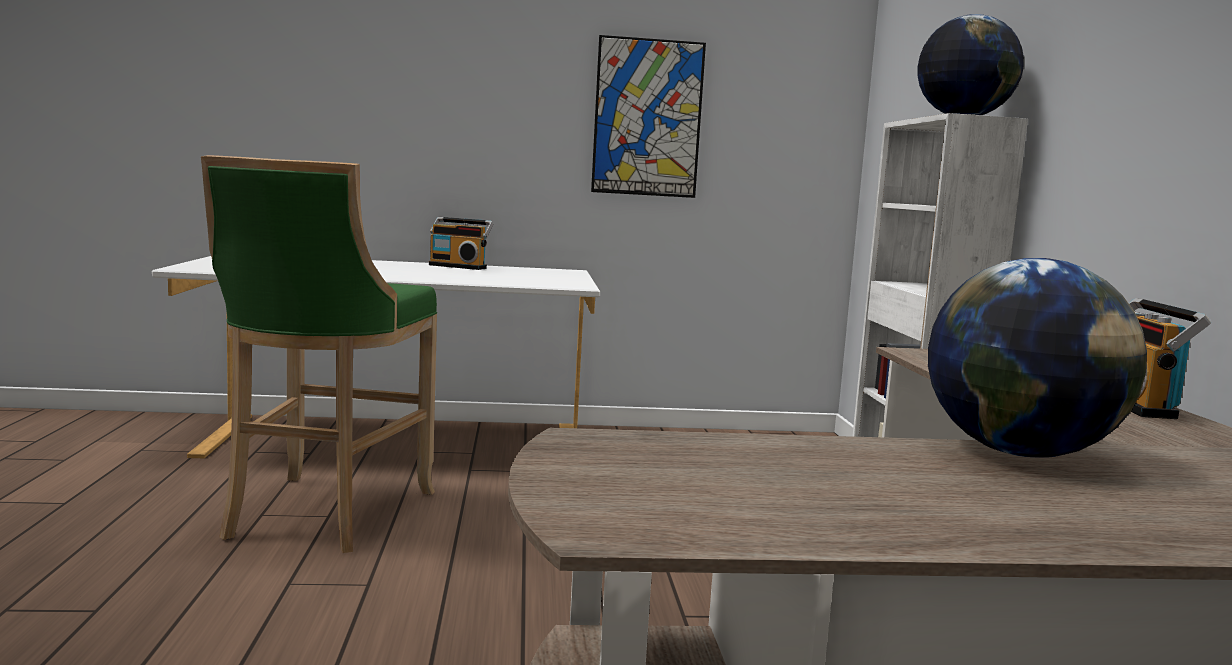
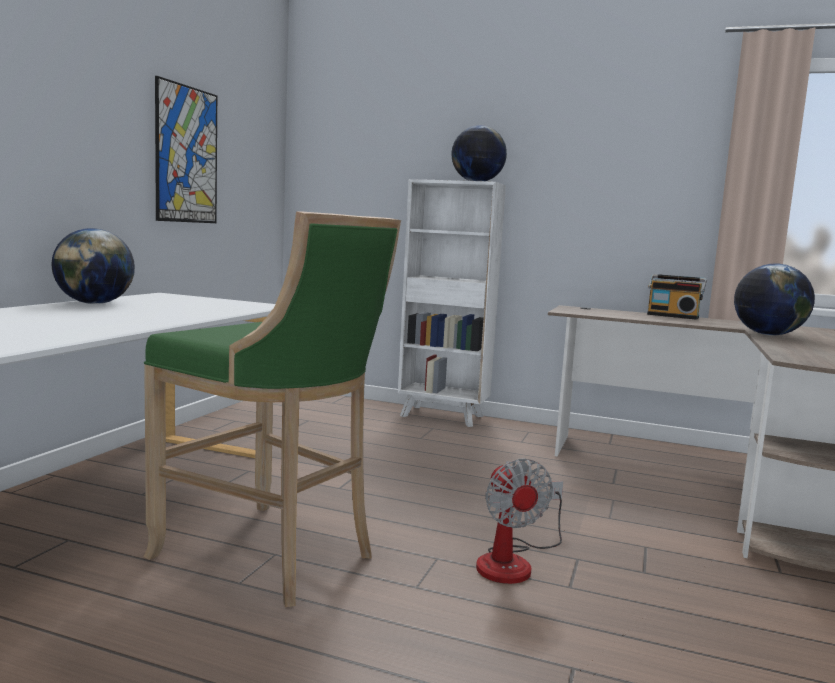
camera: 65 degrees left, 0 degrees up
radio [429,217,493,270] -> globe [51,228,135,304]
none -> fan [476,458,563,584]

